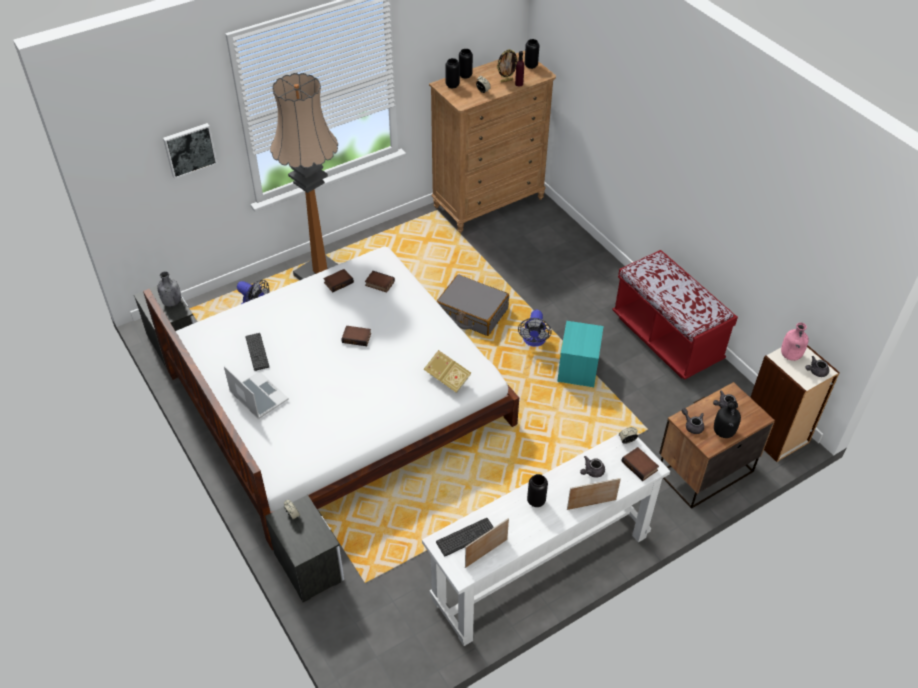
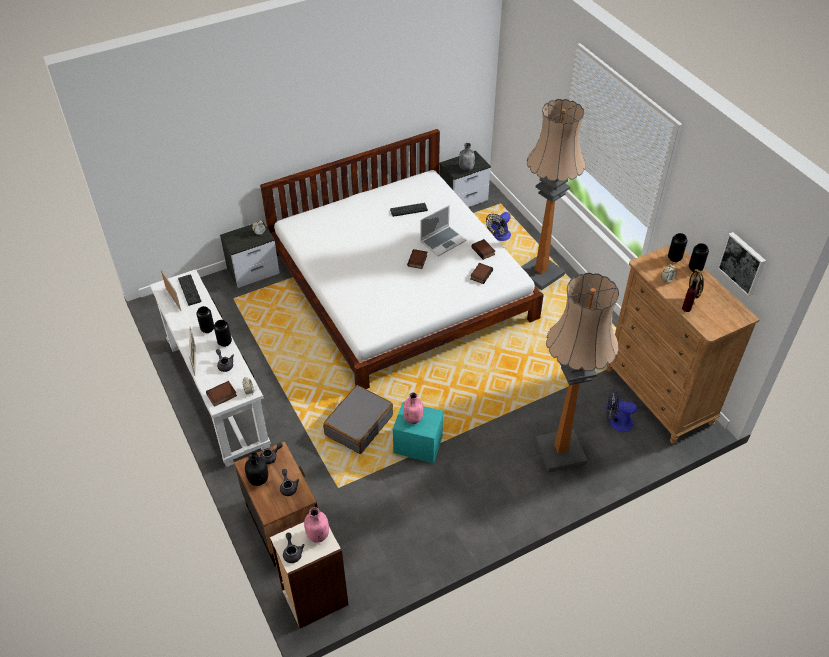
camera: 95 degrees right, 0 degrees up
picture [163,123,218,179] -> picture moved to [717,232,766,296]
laptop [224,366,289,419] -> laptop moved to [420,205,466,256]
book [424,350,471,393] -> none
grey suitcase [437,274,509,336] -> grey suitcase moved to [323,385,393,454]
fan [518,310,552,347] -> fan moved to [606,389,637,432]
black vase [525,39,539,69] -> black vase moved to [214,320,232,347]
red bench [612,250,738,380] -> none
none -> pink bottle [403,392,423,424]
none -> floor lamp [535,273,619,473]

